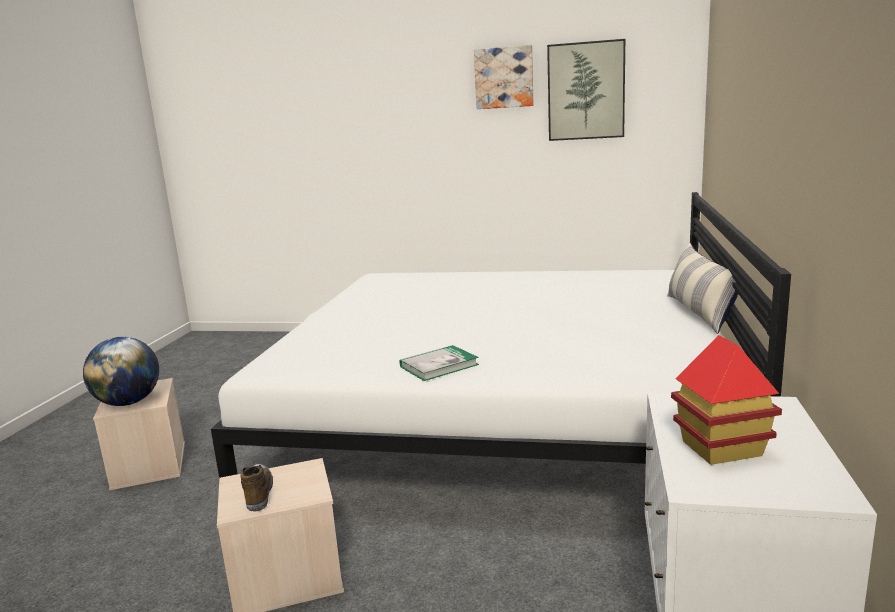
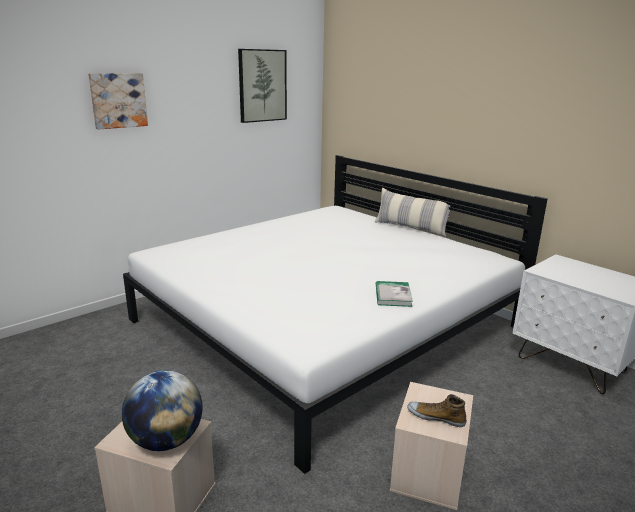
camera: 55 degrees left, 5 degrees up
picture [474,45,534,109] -> picture moved to [88,73,148,130]
toy house [671,335,782,465] -> none

